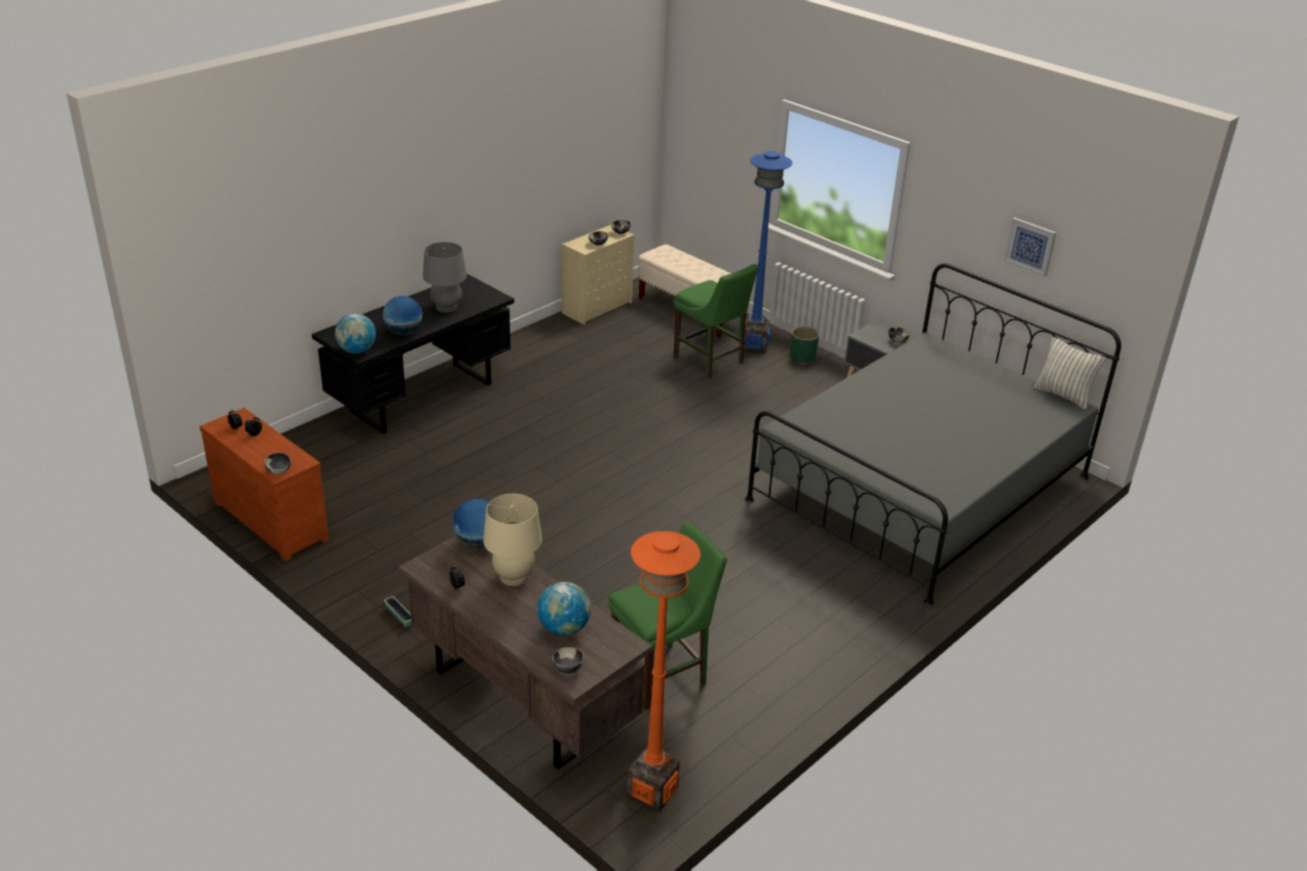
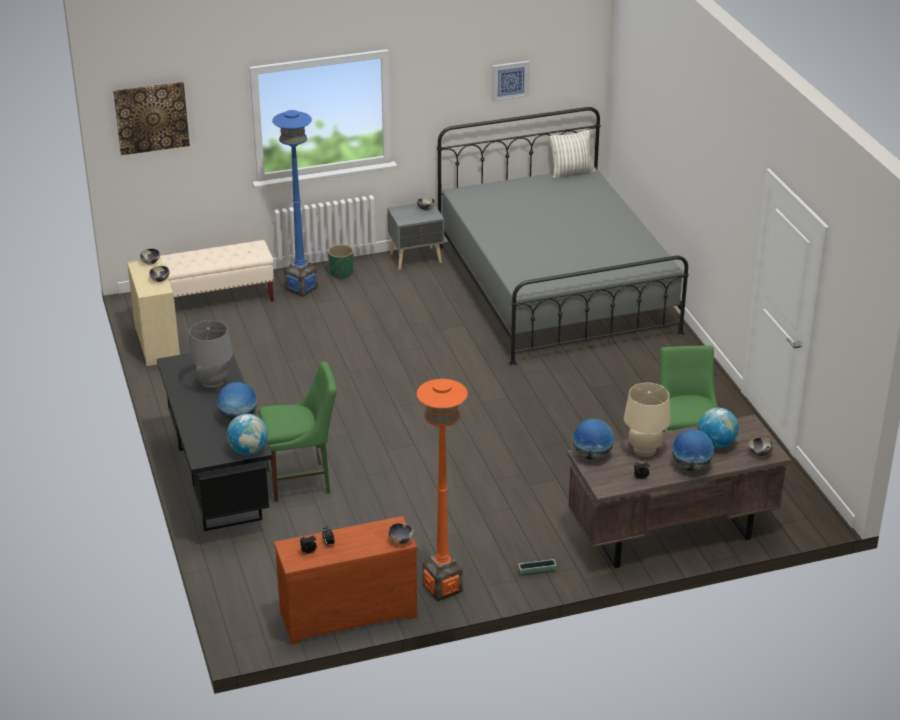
camera: 60 degrees left, 0 degrees up
orange floor lamp [627,531,701,812] -> orange floor lamp moved to [417,379,468,601]
green chair [674,264,758,378] -> green chair moved to [258,361,337,502]
none -> picture [113,81,190,155]
none -> globe [672,429,714,471]

